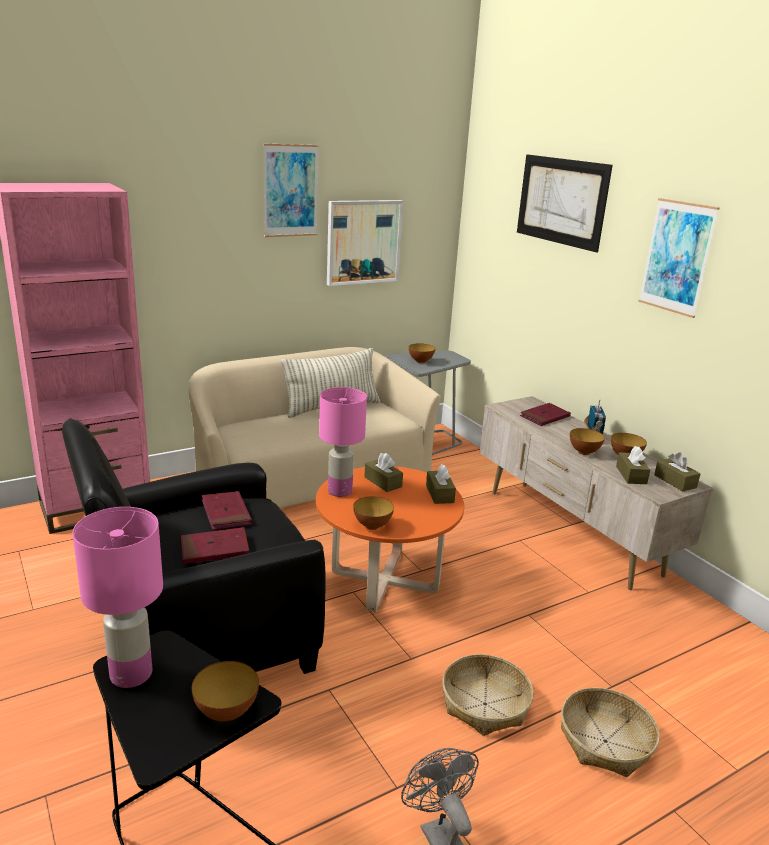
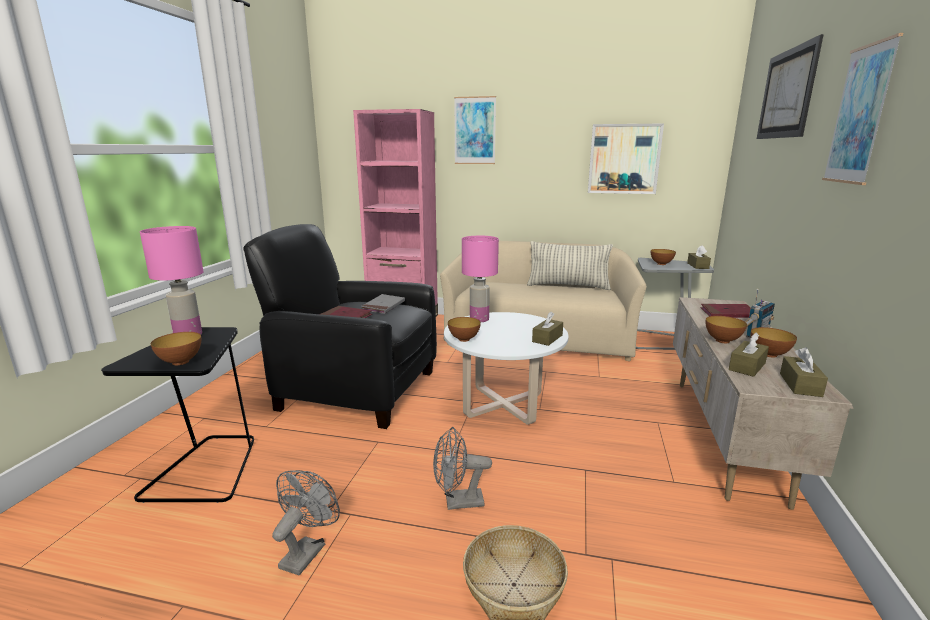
camera: 45 degrees right, 5 degrees down
red book [202,491,252,530] -> grey book [361,294,405,314]
picture [263,143,319,237] -> picture moved to [454,96,496,164]
orange coffee table [316,466,464,613] -> white coffee table [444,312,569,425]
brown tissue box [364,453,403,492] -> brown tissue box moved to [687,245,711,269]
basket [442,654,533,736] -> grey fan [433,427,492,510]

